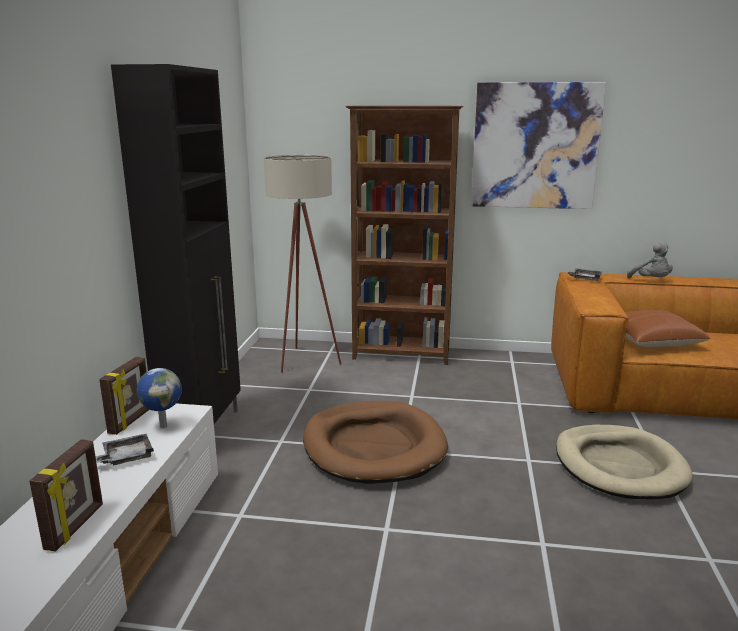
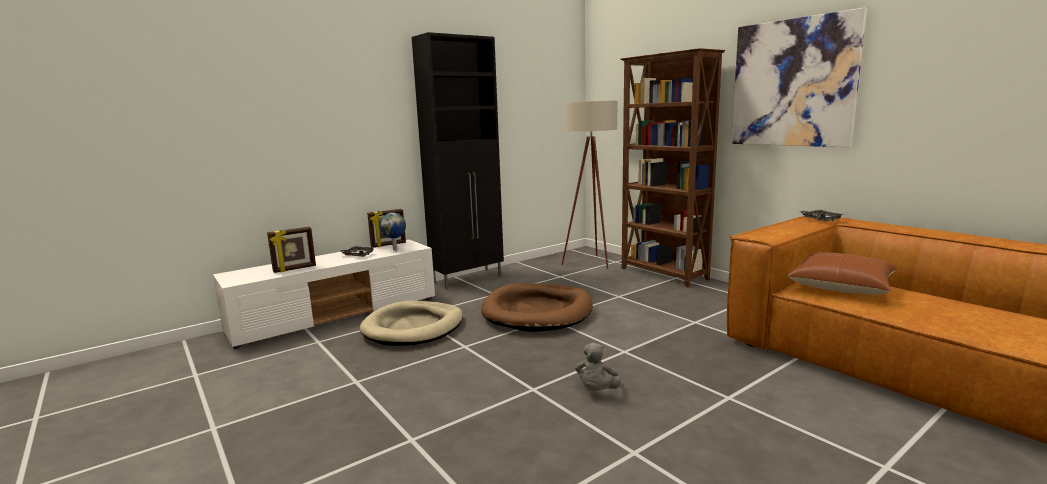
camera: 45 degrees right, 5 degrees down
beige dog bed [556,425,693,499] -> beige dog bed moved to [359,301,463,346]
grey plush toy [627,242,673,278] -> grey plush toy moved to [575,343,621,390]

